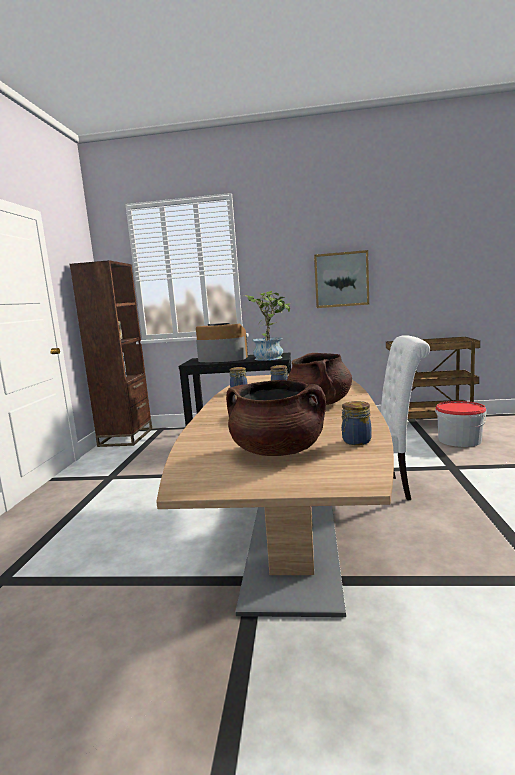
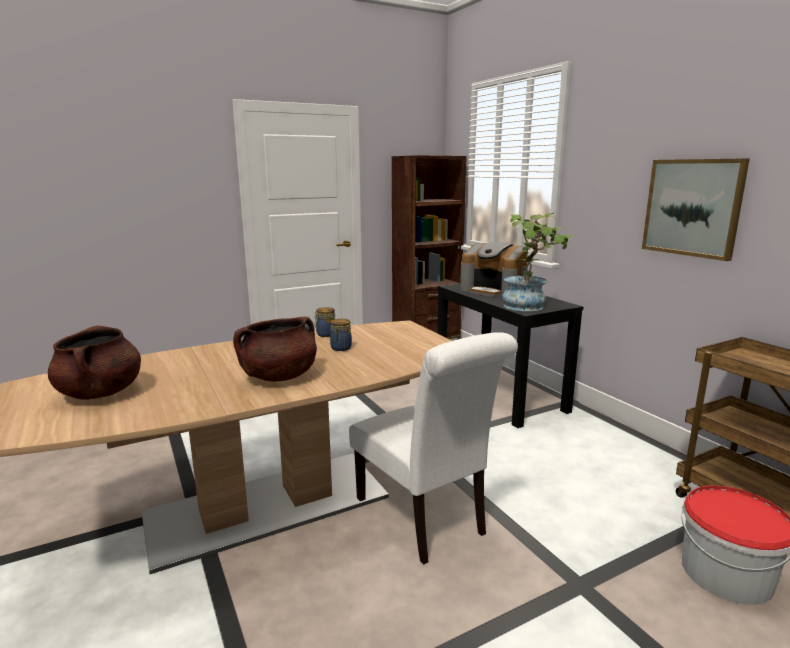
camera: 55 degrees right, 5 degrees up
coffee machine [196,323,248,362] -> coffee machine turned 150 degrees clockwise [460,242,528,298]
jar [341,401,372,445] -> none

